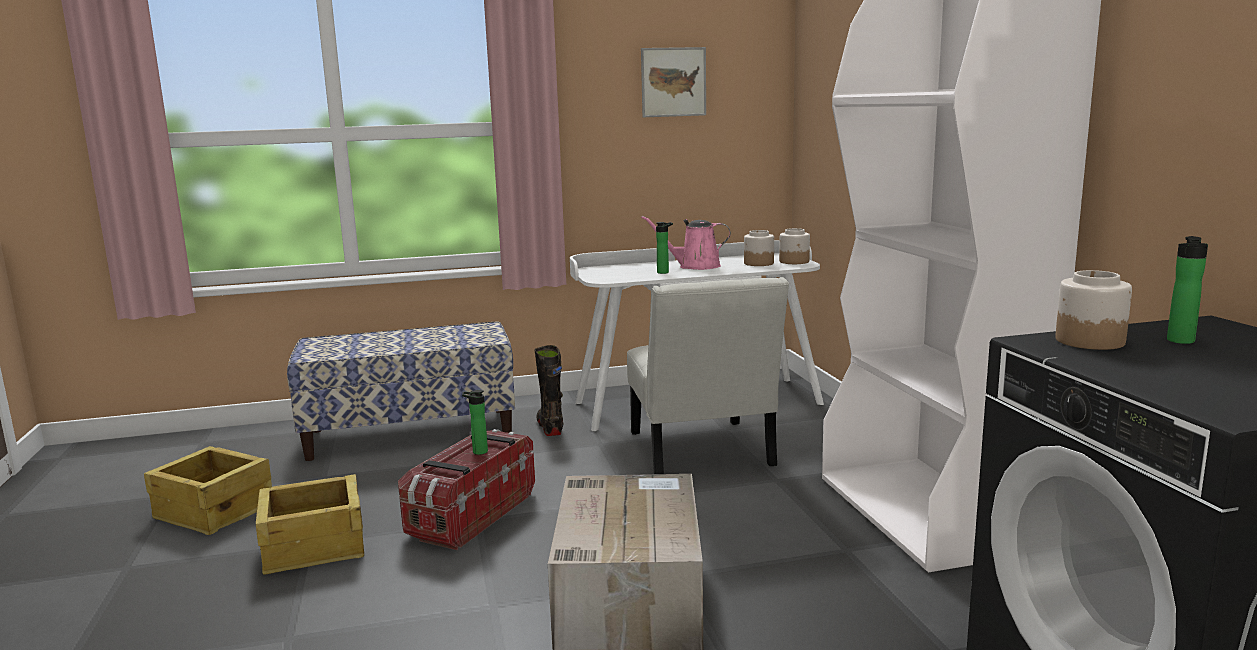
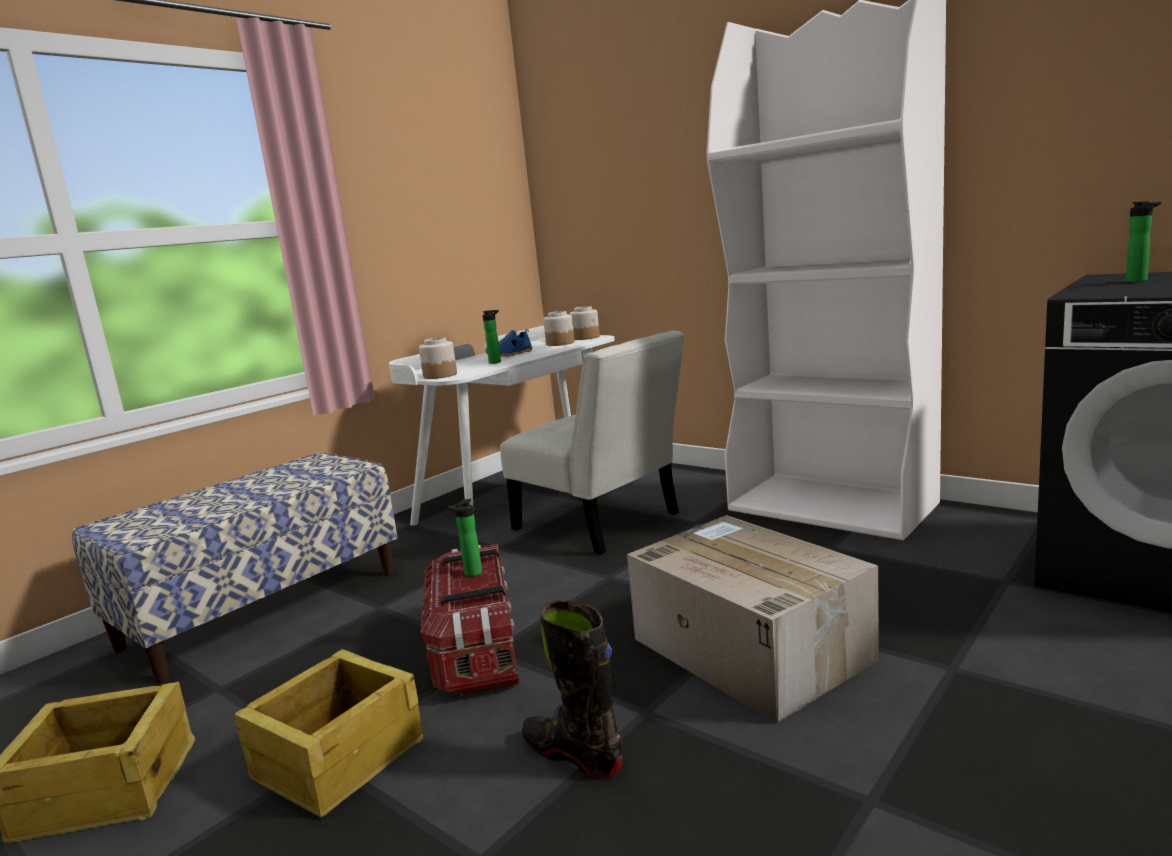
camera: 35 degrees left, 0 degrees up
black boot [534,345,563,436] -> black boot moved to [522,600,623,778]
picture [641,47,706,117] -> none
pink watering can [641,216,731,270] -> blue shoe [486,329,532,357]
jar [1055,270,1132,350] -> jar moved to [419,337,457,379]

